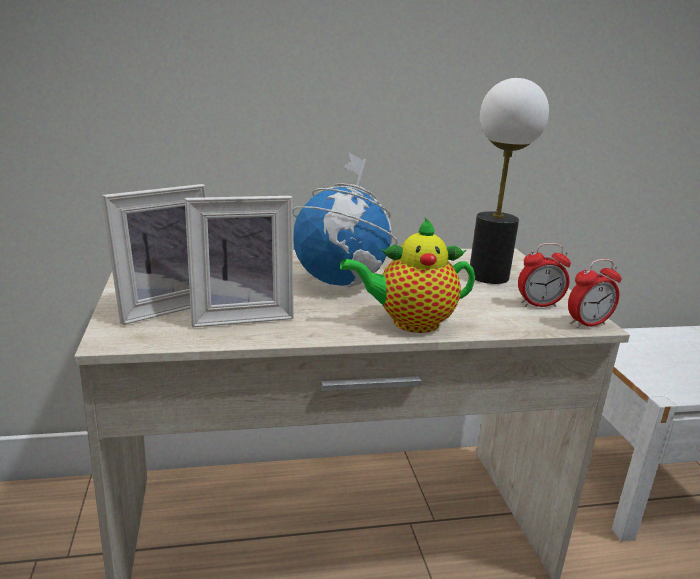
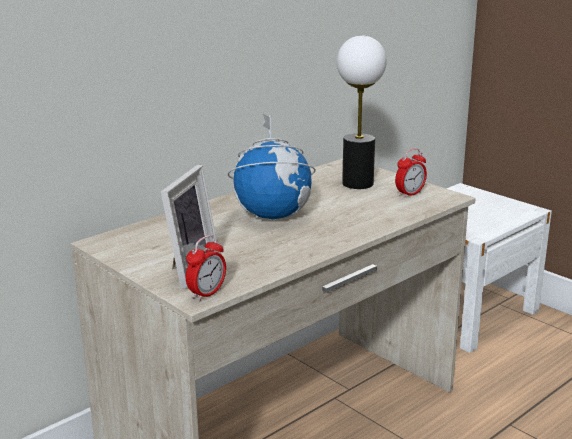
camera: 30 degrees left, 0 degrees up
picture frame [185,196,294,327] -> none
teapot [340,217,475,333] -> none
alarm clock [568,259,621,328] -> alarm clock moved to [186,235,226,301]

